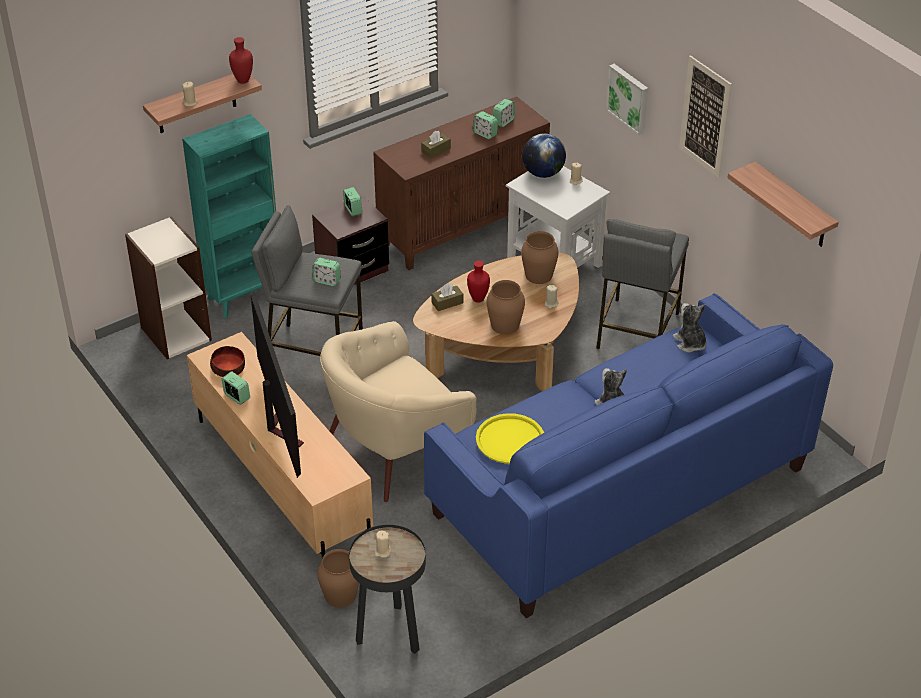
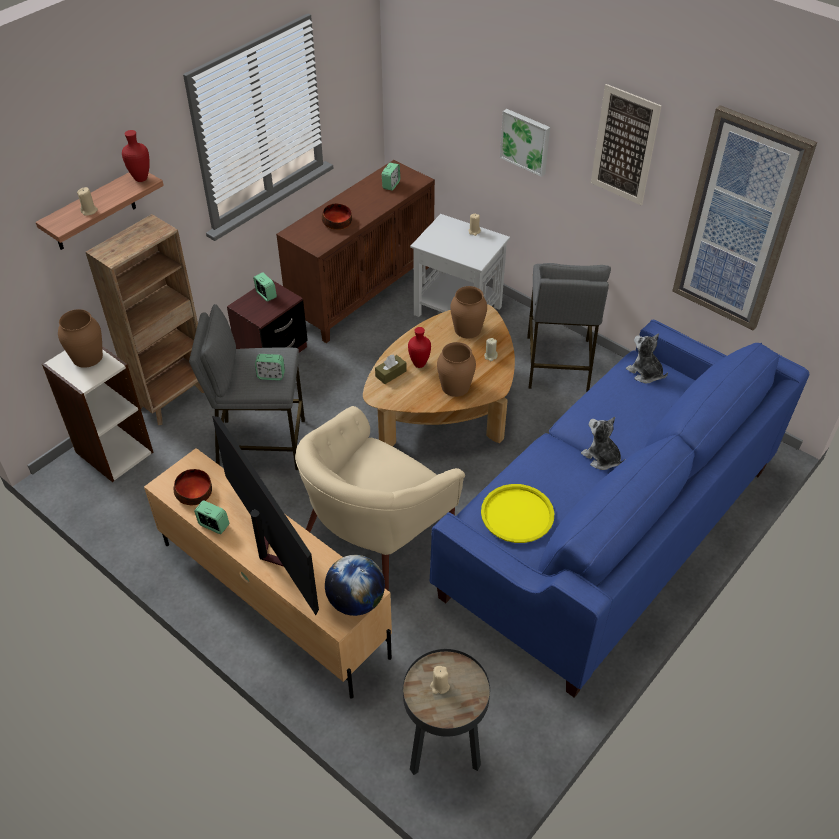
camera: 15 degrees left, 5 degrees up
turquoise bookcase [182,114,276,318] -> brown bookcase [86,214,204,425]
brown vase [317,549,359,608] -> brown vase moved to [58,309,103,368]
brown tissue box [421,131,451,159] -> bowl [322,203,352,230]
alarm clock [473,111,498,139] -> none
globe [522,134,566,178] -> globe moved to [325,555,385,616]
shelf [727,162,839,247] -> picture [672,105,817,330]

